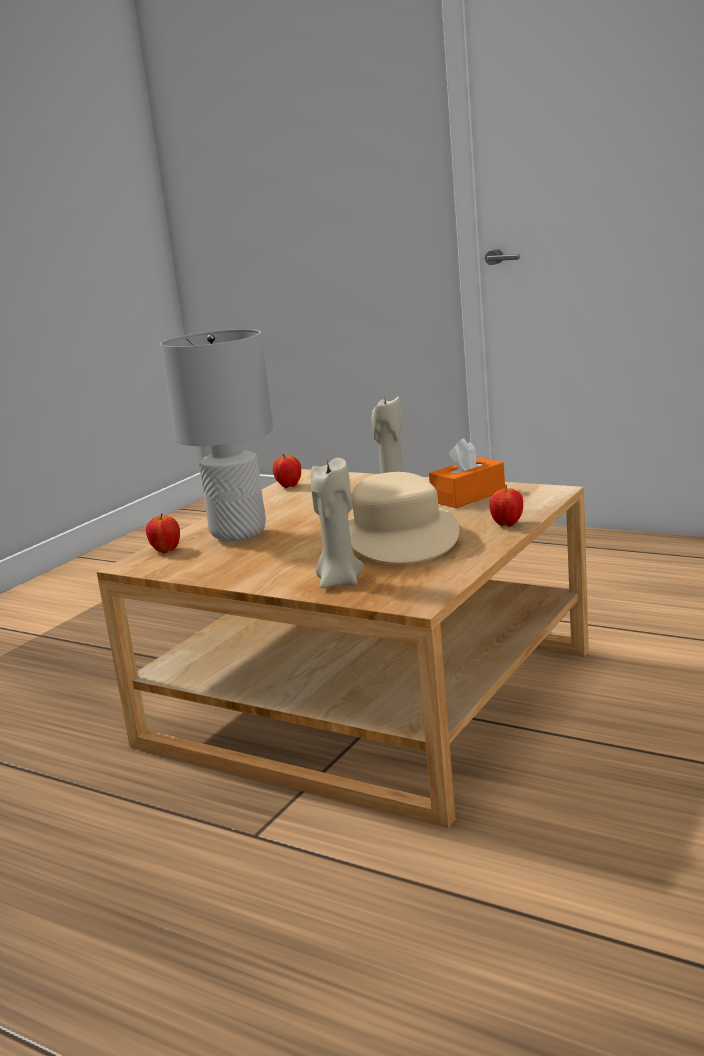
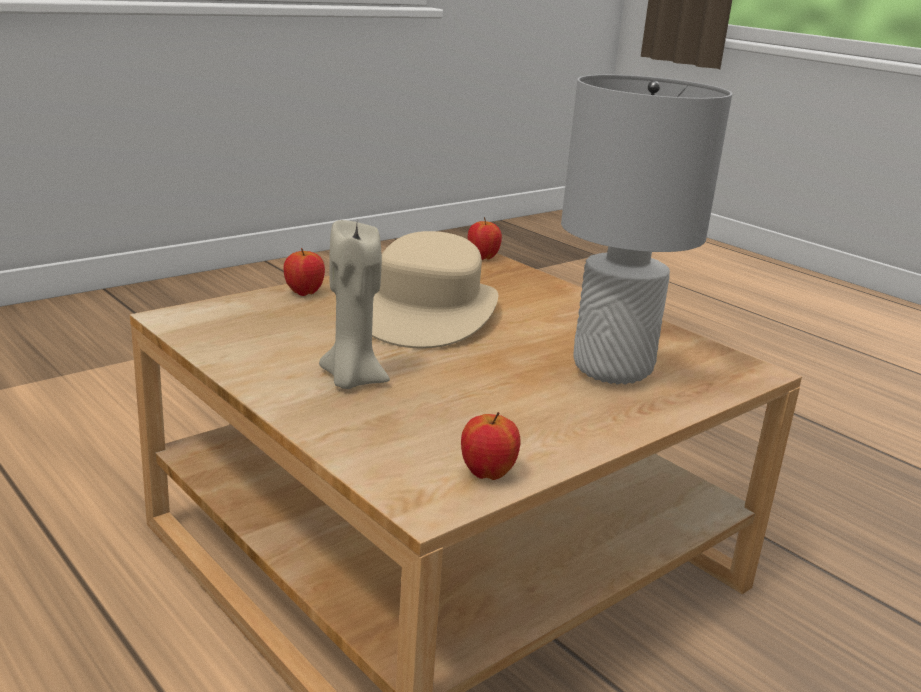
camera: 165 degrees left, 5 degrees up
apple [146,513,180,553] -> apple moved to [468,217,502,260]
beige candle [311,458,364,588] -> none
orange tissue box [429,438,505,508] -> none

